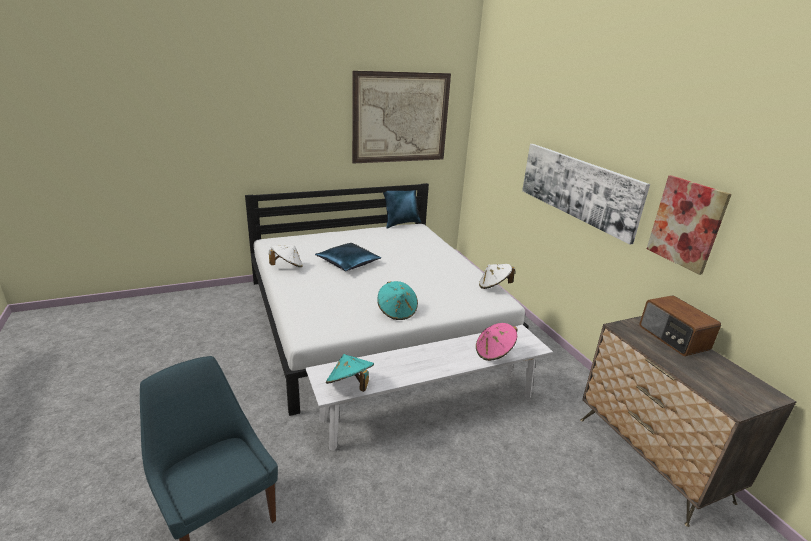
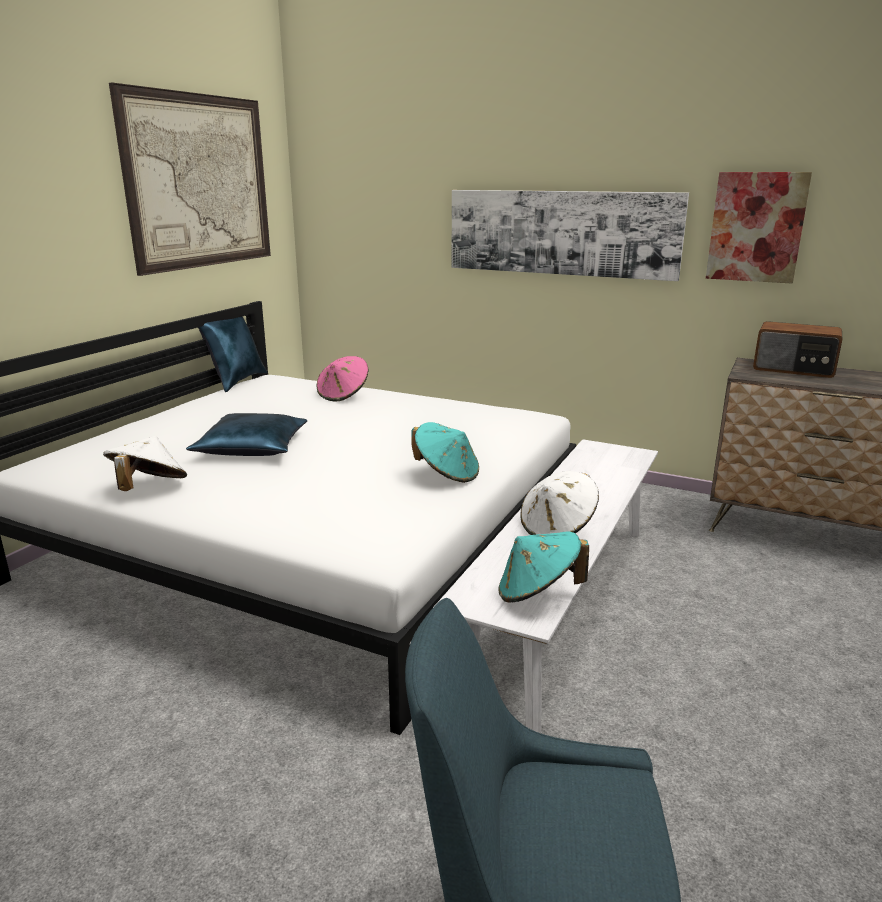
camera: 40 degrees left, 5 degrees down
pink hat [476,323,517,361] -> pink hat moved to [316,356,369,402]
white hat [479,264,515,289] -> white hat moved to [521,471,599,535]

